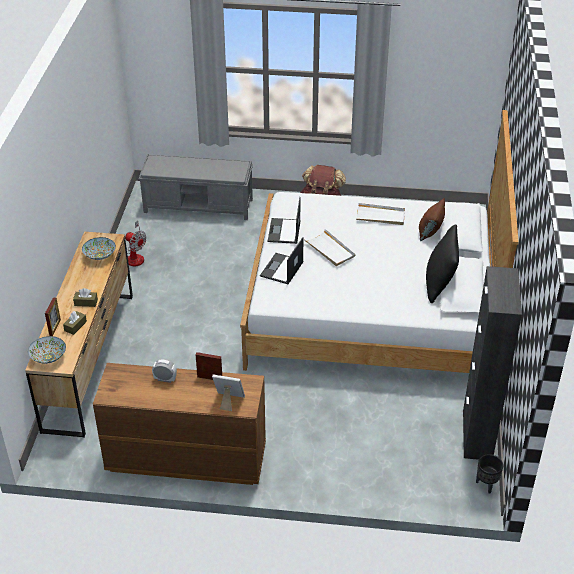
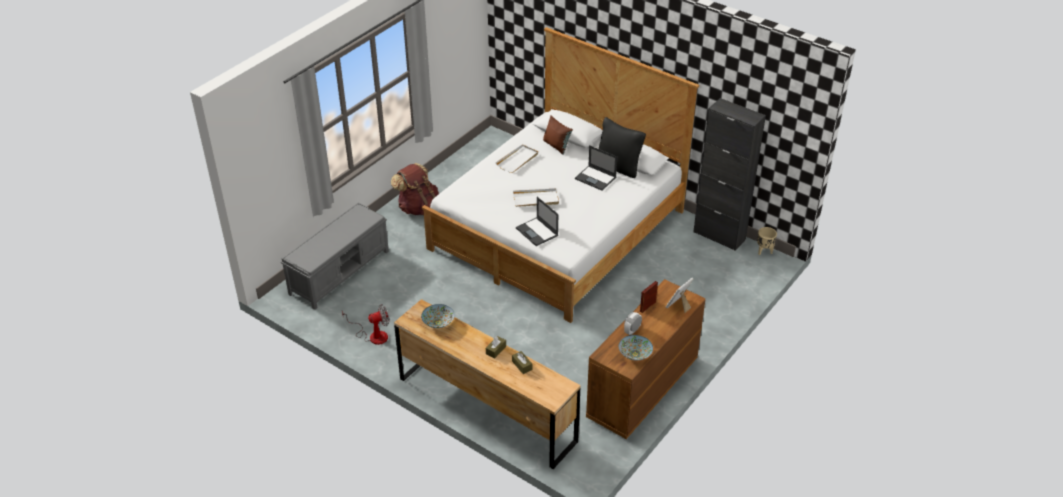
camera: 60 degrees left, 0 degrees up
bowl [28,336,66,364] -> bowl moved to [619,335,653,361]
picture frame [45,297,61,336] -> none
laptop [268,197,301,244] -> laptop moved to [575,145,617,191]
black planter [476,454,503,493] -> beige planter [757,227,777,255]

